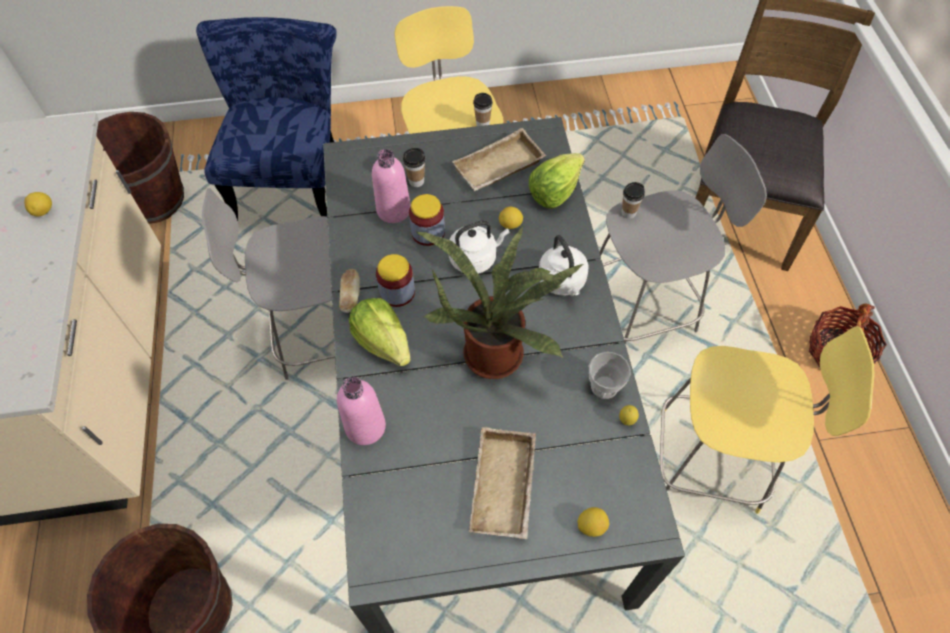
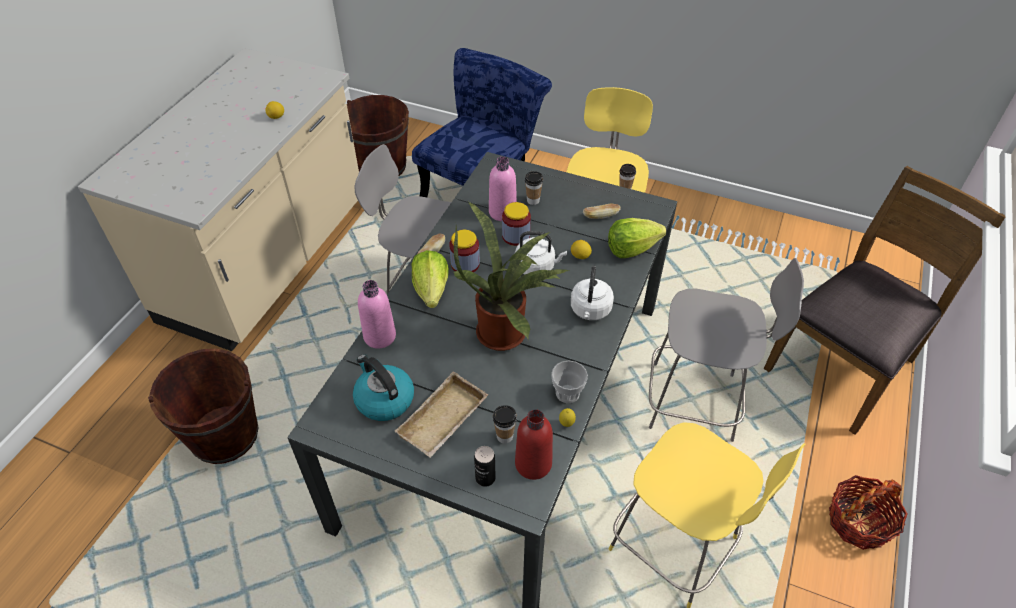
camera: 30 degrees right, 10 degrees down
beige tray [452,128,546,191] -> bread [583,203,621,219]
lemon [578,507,609,537] -> can [474,446,496,487]
cup [622,182,645,219] -> cup moved to [493,405,517,444]
none -> kettle [353,354,414,421]
none -> red bottle [515,409,553,480]

